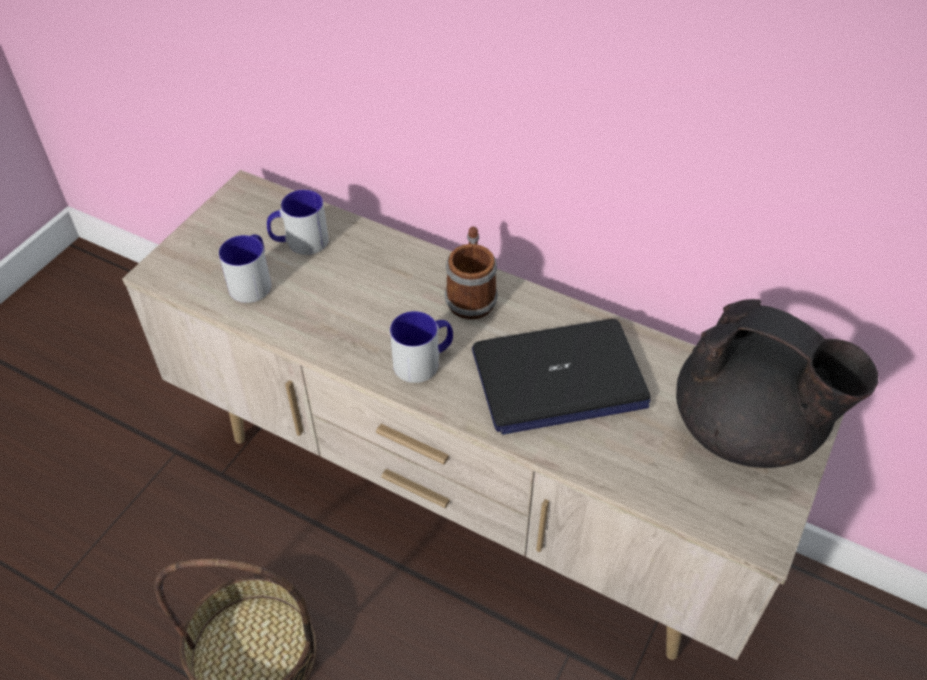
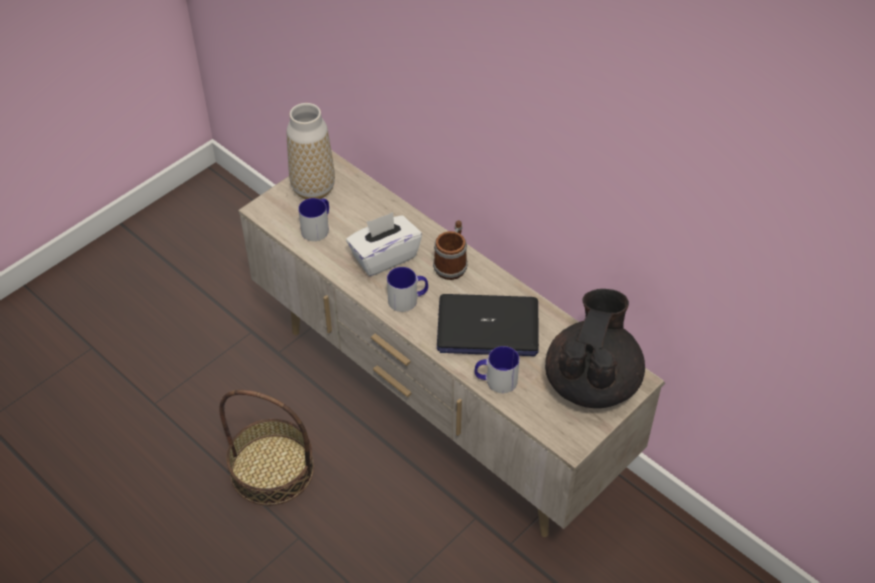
camera: 15 degrees right, 0 degrees up
mug [267,190,329,255] -> mug moved to [475,346,519,393]
black teapot [676,299,878,468] -> black teapot turned 120 degrees counterclockwise [545,289,645,408]
none -> vase [287,103,335,199]
none -> white tissue box [346,212,422,276]

